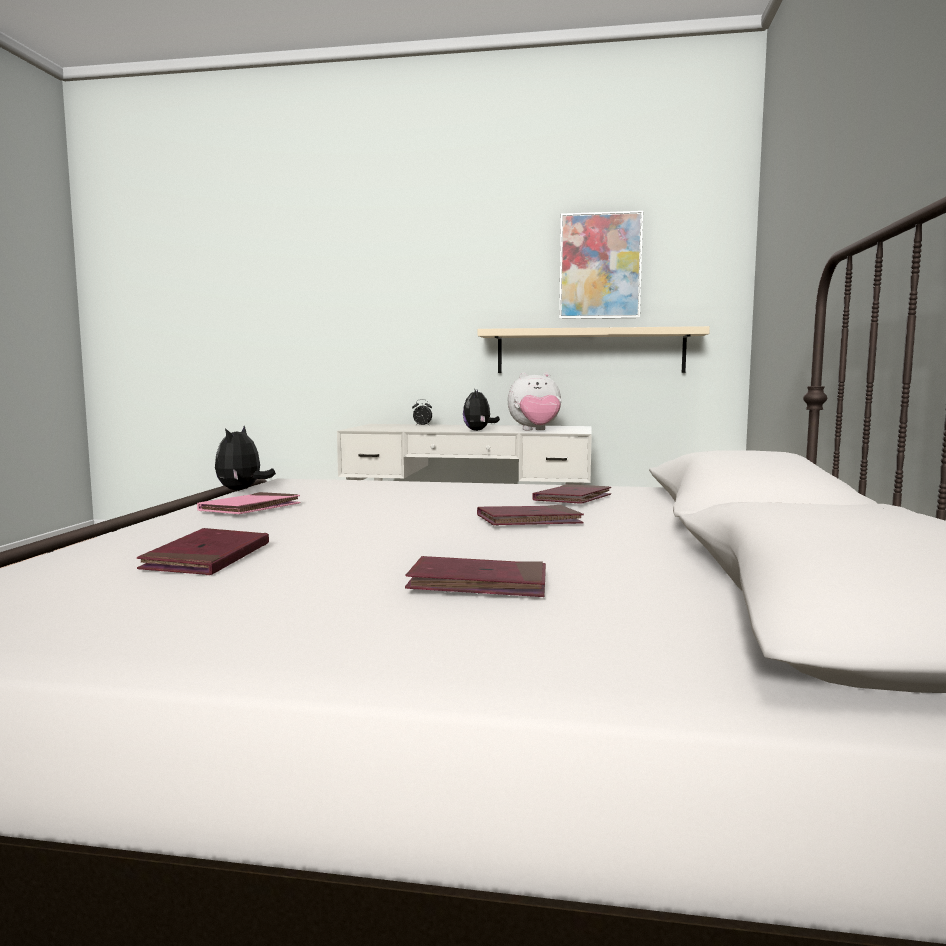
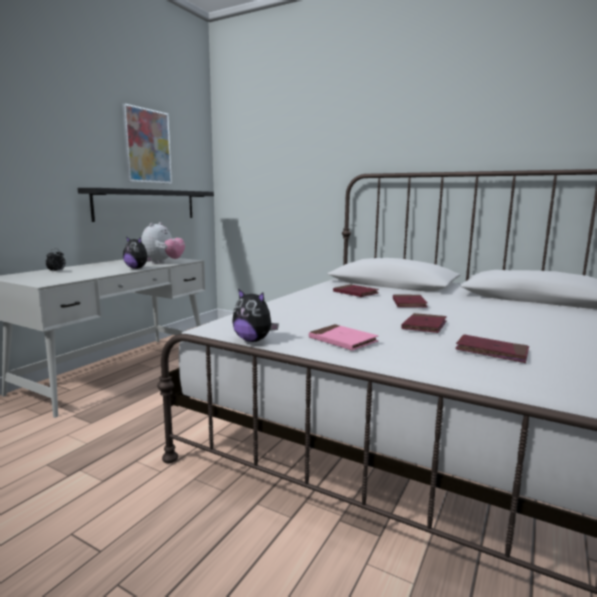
camera: 70 degrees left, 5 degrees up
red book [405,556,546,597] -> red book moved to [402,313,447,333]
beige shelf [478,326,710,373] -> black shelf [78,188,214,222]

